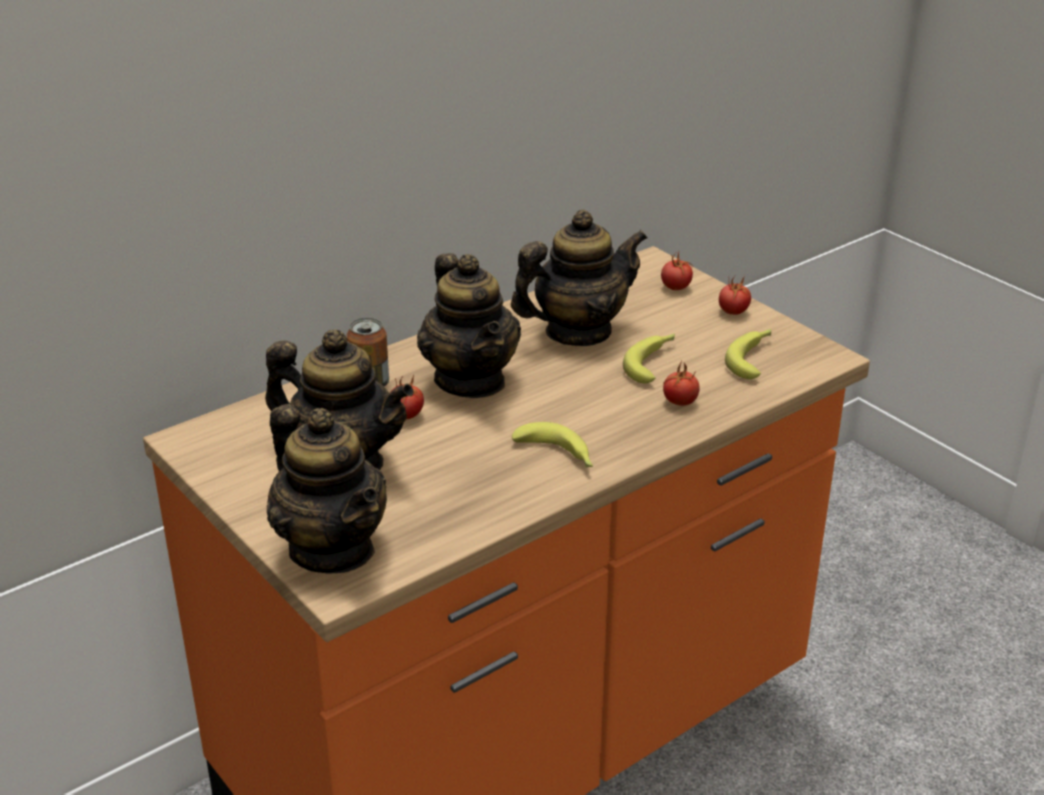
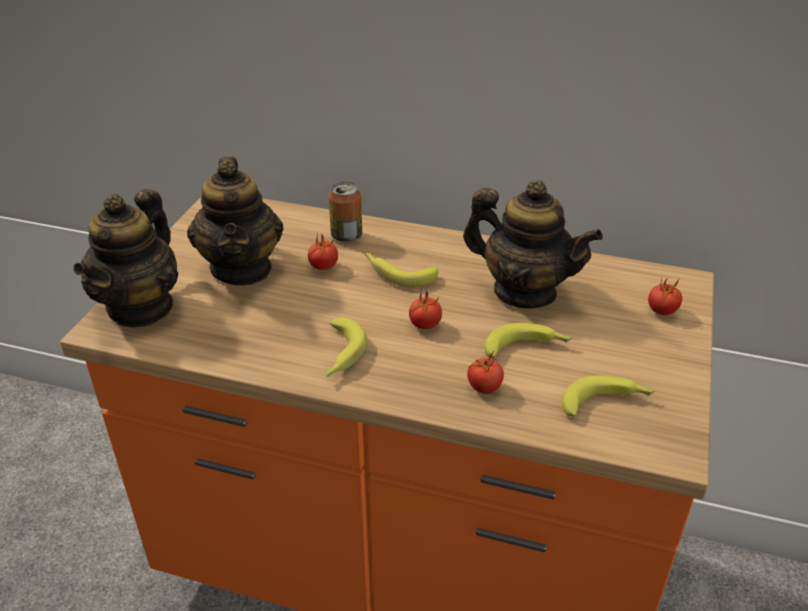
camera: 55 degrees right, 5 degrees up
teapot [417,253,521,398] -> banana [364,253,439,288]
tomato [719,276,751,315] -> tomato moved to [409,291,442,329]

